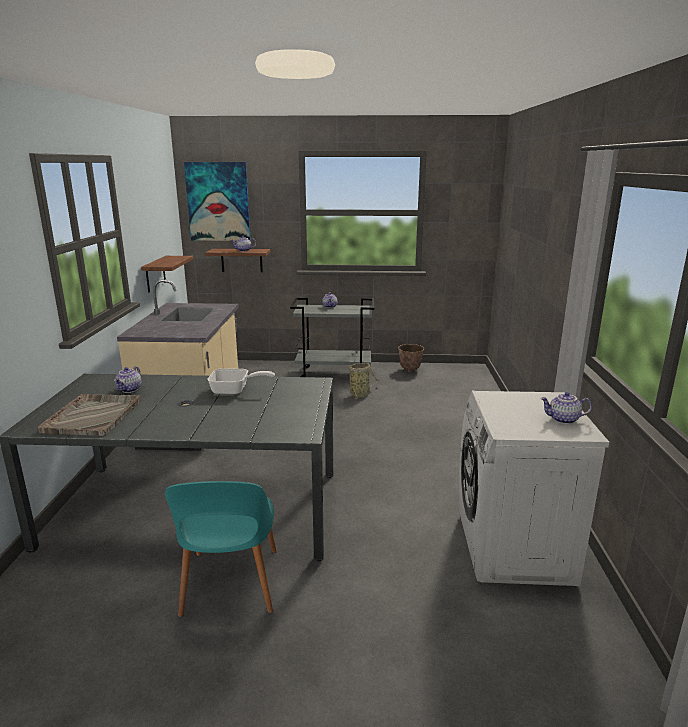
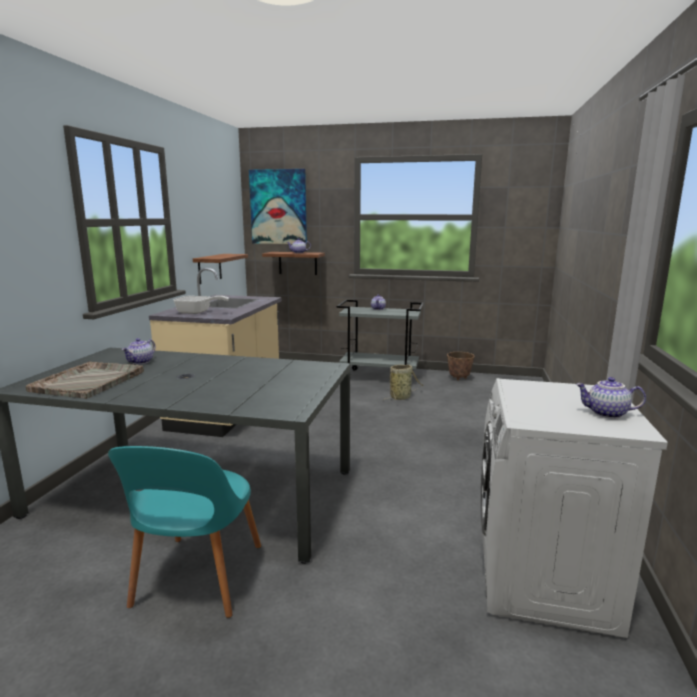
camera: 10 degrees right, 5 degrees down
frying pan [207,368,275,395] -> frying pan moved to [173,296,229,314]

